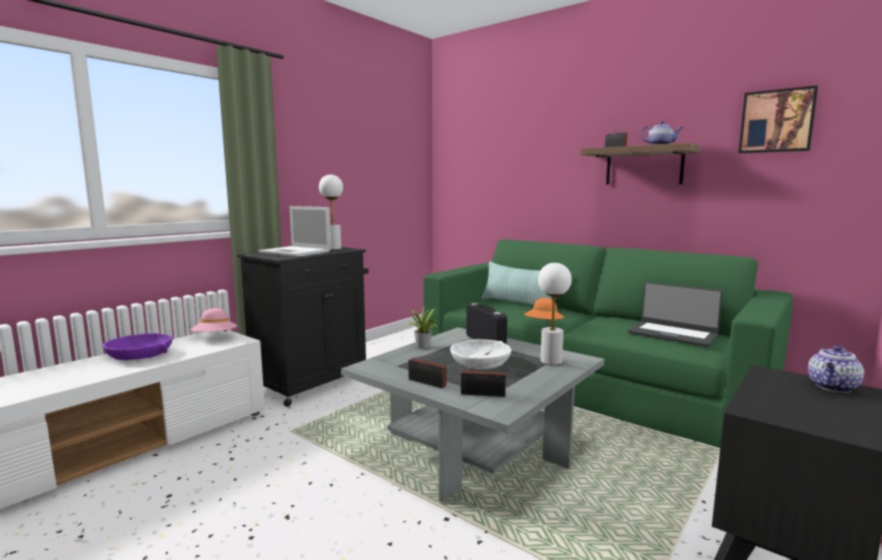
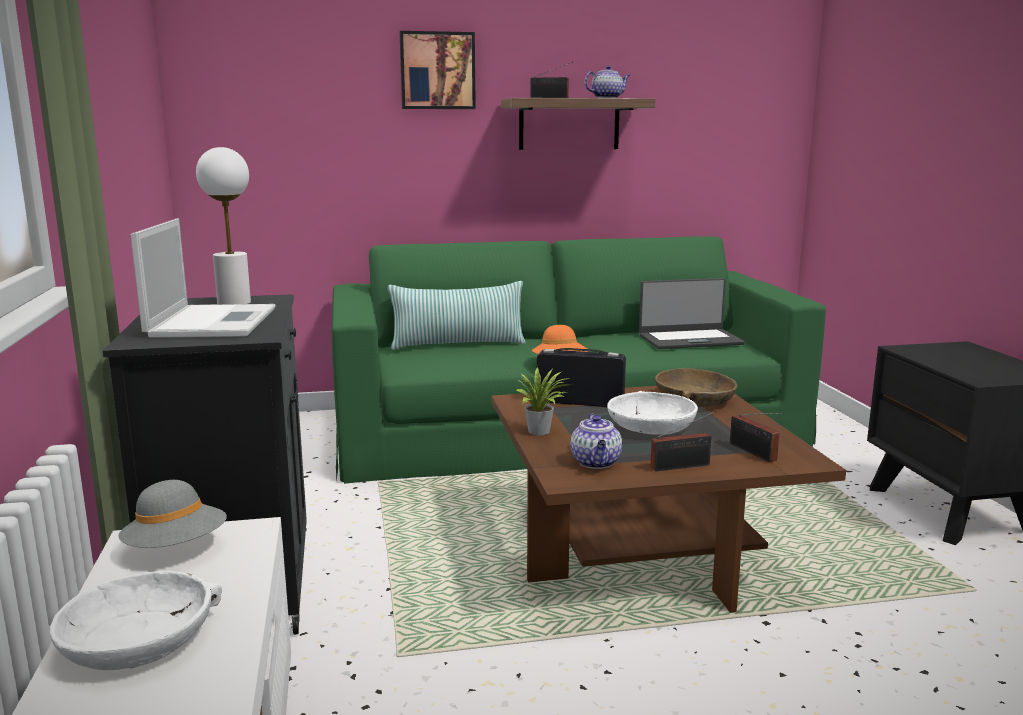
camera: 50 degrees left, 5 degrees up
purple bowl [103,333,172,360] -> white bowl [50,571,222,670]
pink hat [191,308,238,332] -> grey hat [118,480,227,548]
laptop [259,206,331,257] -> laptop turned 75 degrees counterclockwise [131,218,275,338]
grey coffee table [341,327,604,503] -> brown coffee table [492,386,846,613]
radio [461,357,512,397] -> radio turned 105 degrees clockwise [730,413,785,462]
white table lamp [538,263,572,365] -> brown bowl [655,368,737,407]
picture [739,85,818,153] -> picture moved to [400,31,476,109]
teapot [808,345,864,393] -> teapot moved to [570,414,622,469]

